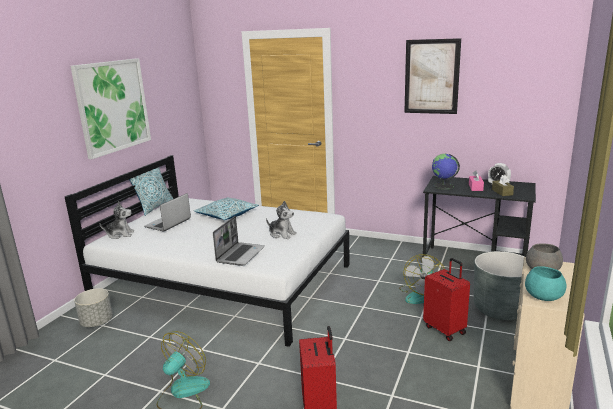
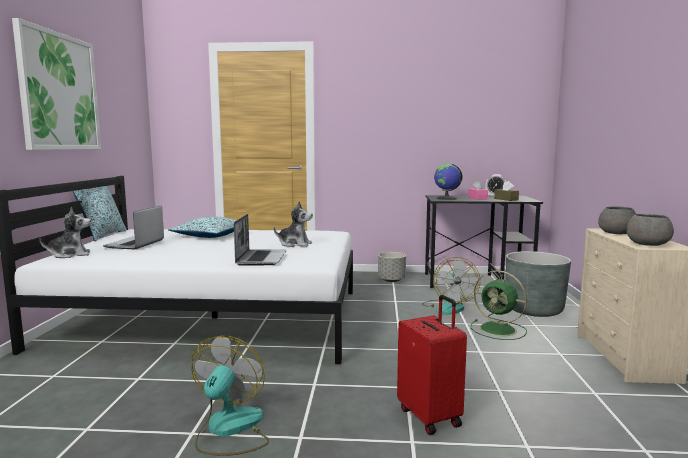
camera: 20 degrees left, 10 degrees down
grey planter [74,288,113,327] -> grey planter moved to [378,252,406,282]
picture [404,38,461,114] -> none
red suitcase [423,258,470,341] -> green fan [471,270,527,340]
turquoise bowl [525,266,567,301] -> grey bowl [627,214,674,246]

